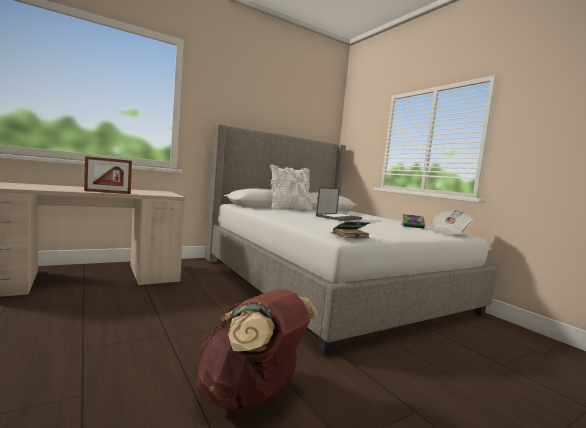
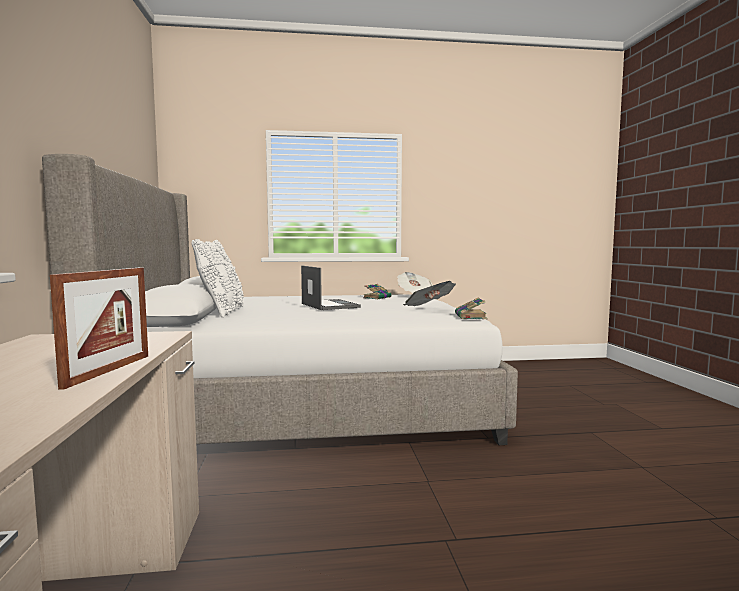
camera: 65 degrees left, 0 degrees up
brown backpack [196,289,318,410] -> none
none -> newspaper [403,281,456,306]

